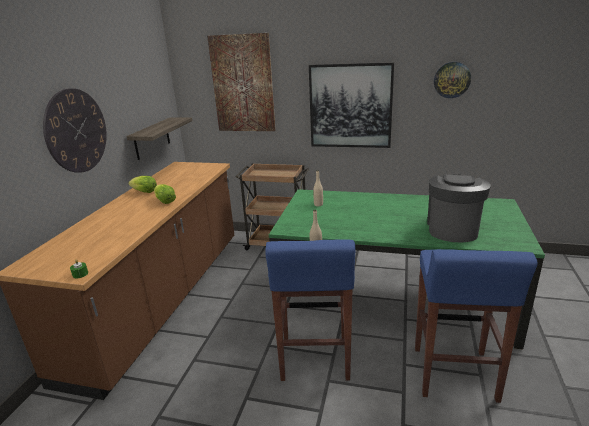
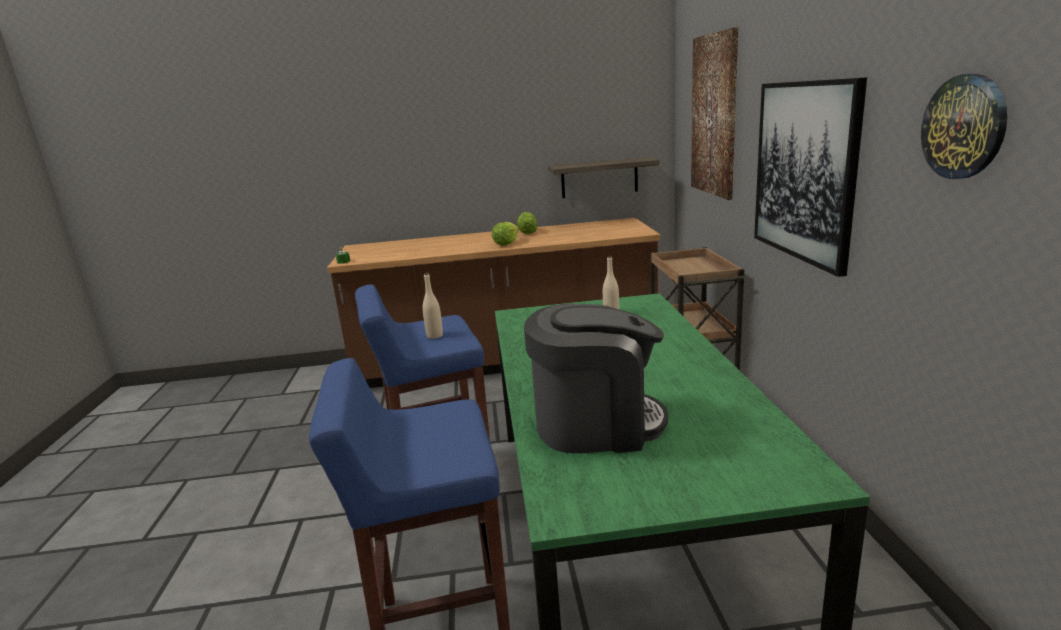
camera: 70 degrees right, 5 degrees down
wall clock [43,88,107,173] -> none

